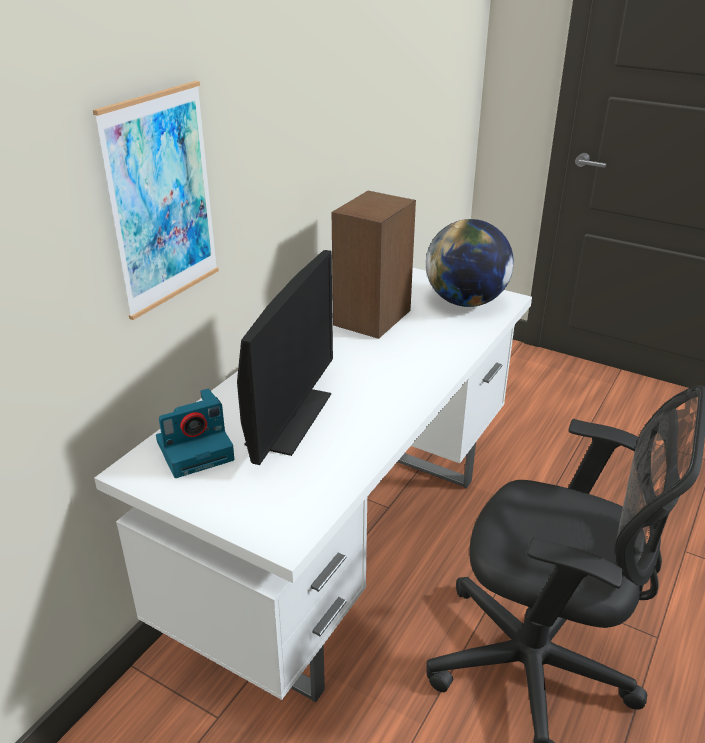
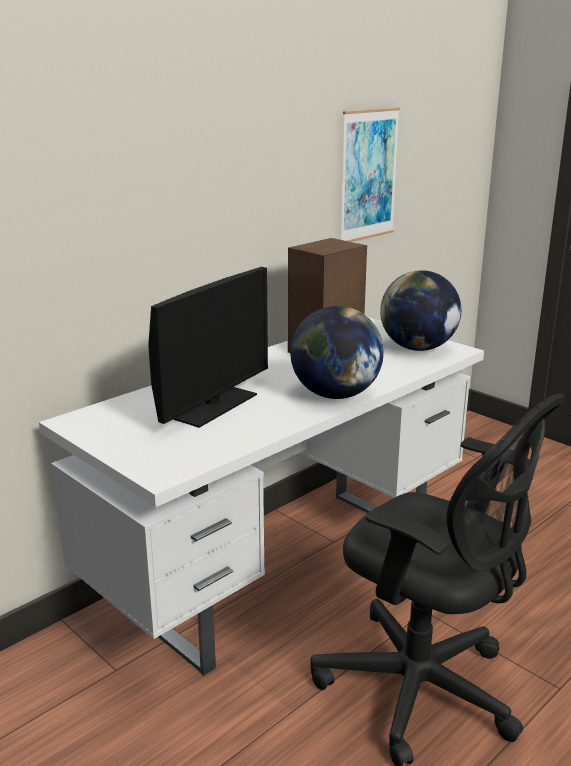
camera: 15 degrees right, 10 degrees down
picture [93,81,219,320] -> picture moved to [341,108,400,242]
camera [156,389,235,478] -> none
none -> globe [290,306,384,399]

